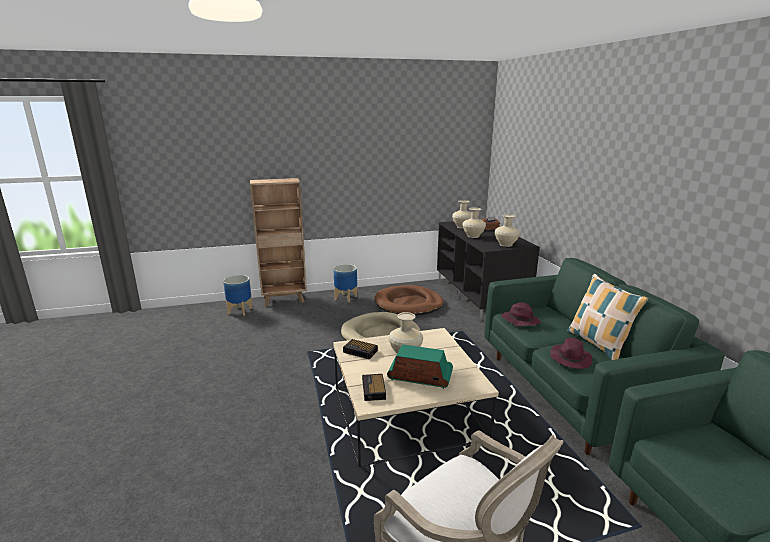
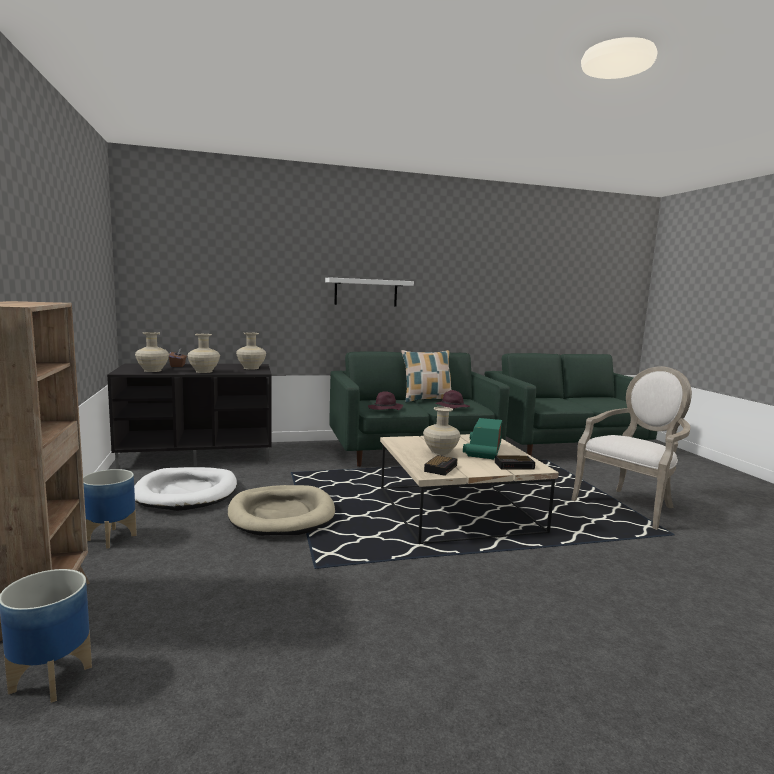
camera: 90 degrees left, 10 degrees down
brown dog bed [375,285,444,316] -> white dog bed [134,467,237,511]
none -> white shelf [325,277,414,307]

